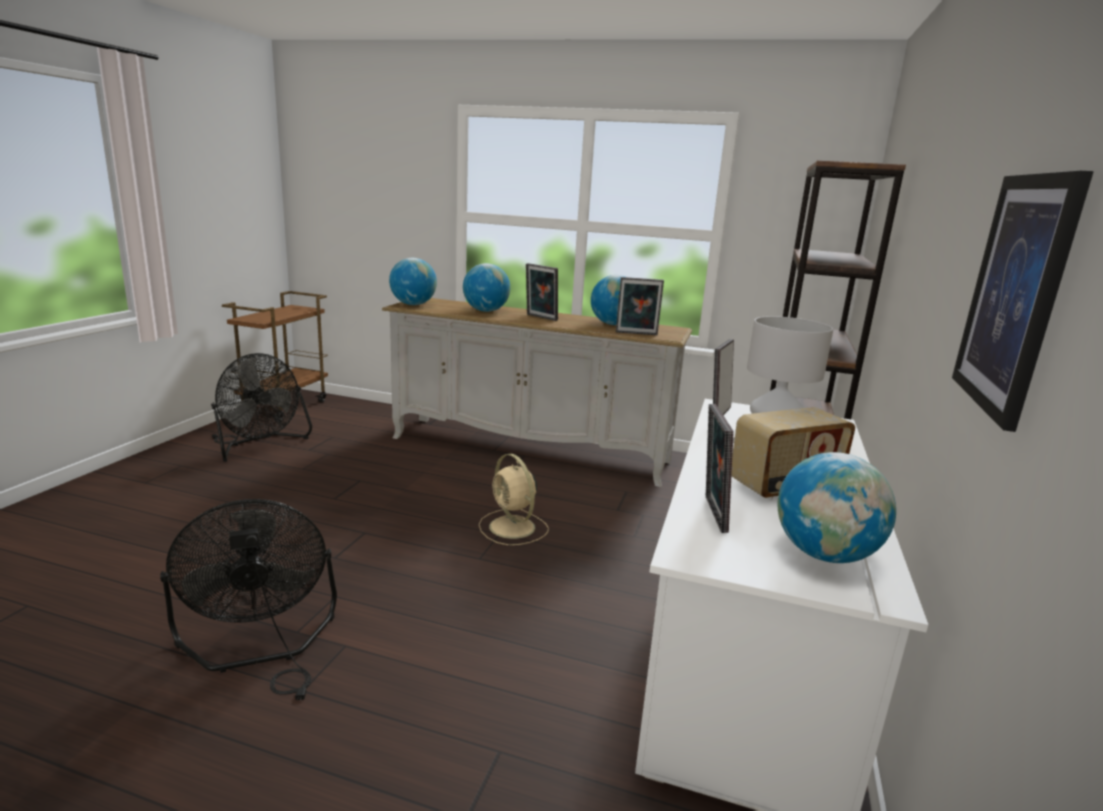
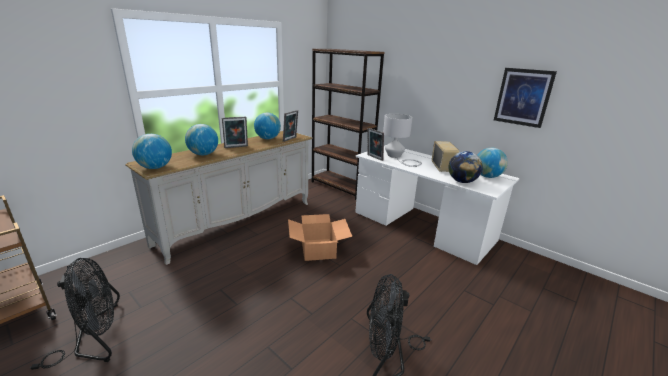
camera: 65 degrees left, 5 degrees up
beige fan [479,454,549,545] -> cardboard box [288,214,352,261]
picture frame [706,404,733,533] -> globe [448,151,483,183]

